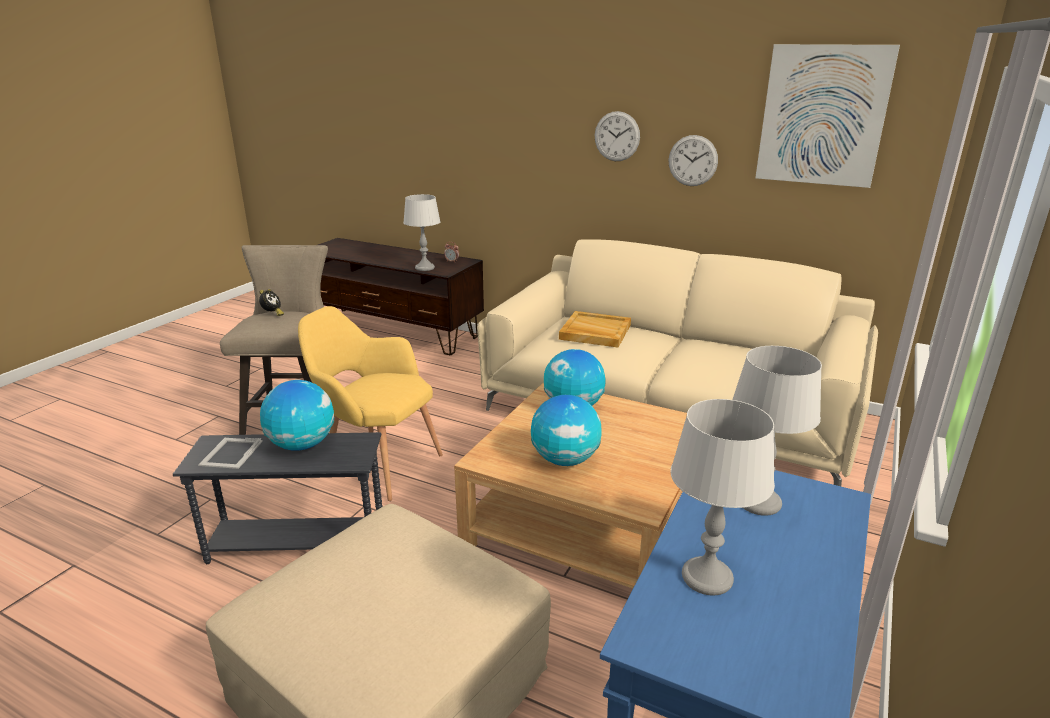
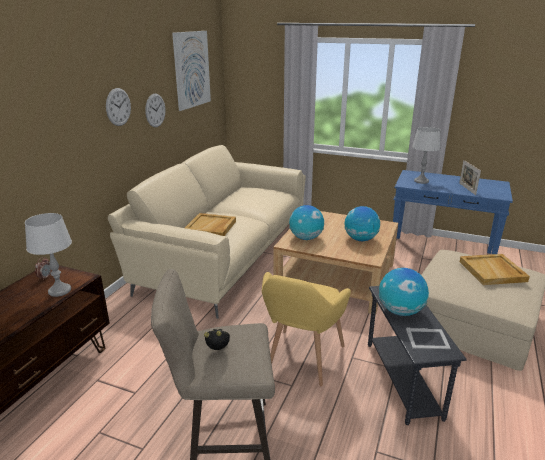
camera: 95 degrees left, 0 degrees up
grey table lamp [670,399,775,596] -> picture frame [459,160,481,195]
none -> beige tray [460,254,530,285]

